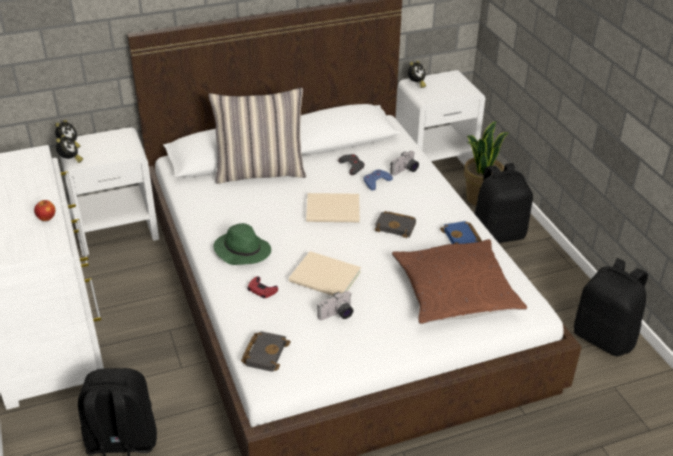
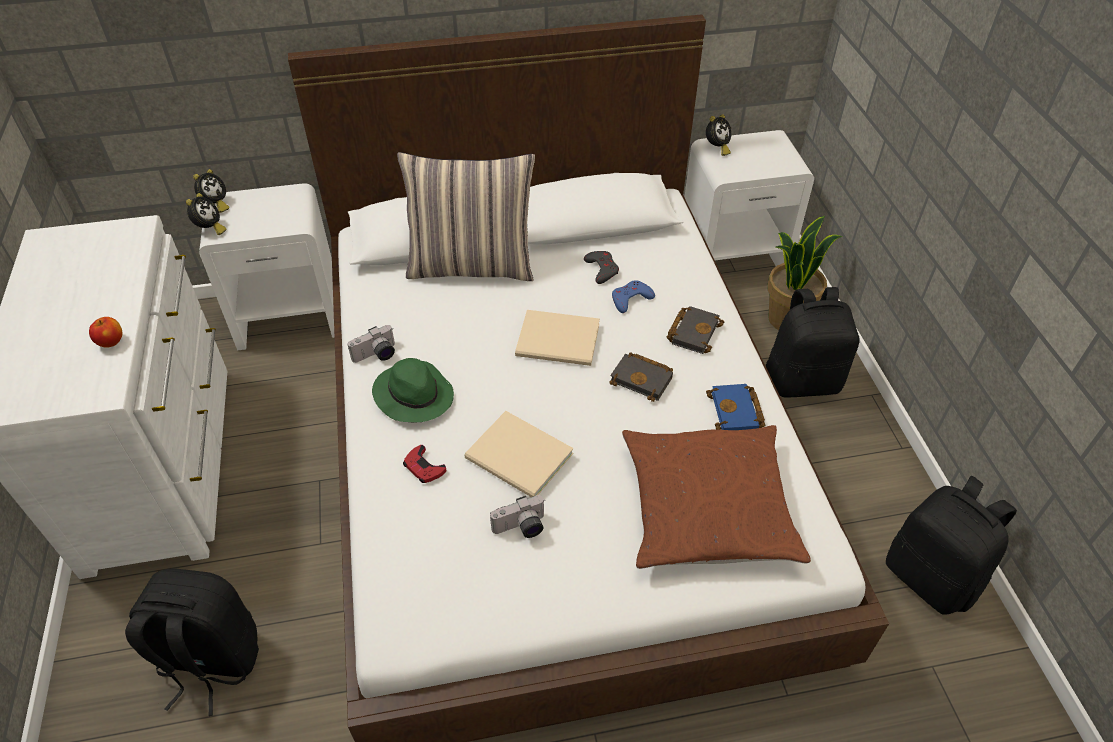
camera: 10 degrees right, 10 degrees up
black book [241,331,291,372] -> black book moved to [667,306,724,354]
camera [390,151,419,175] -> camera moved to [347,325,395,363]

